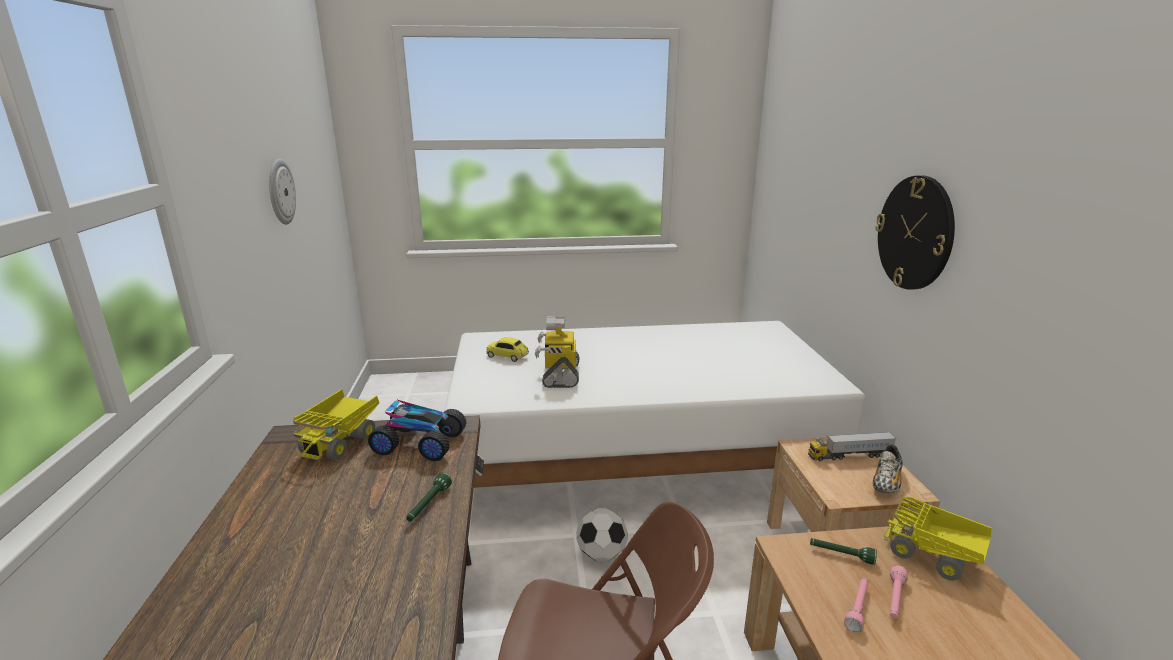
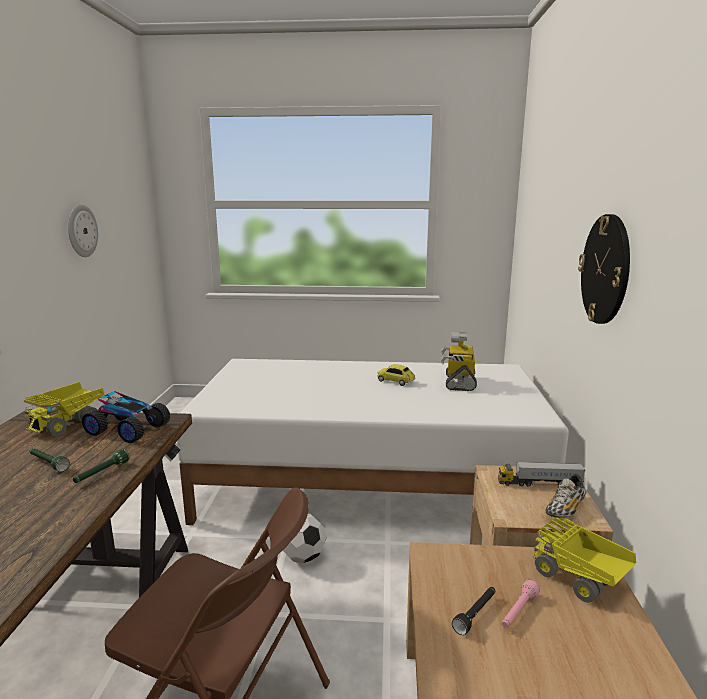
camera: 10 degrees right, 5 degrees down
toy car [486,337,529,362] -> toy car moved to [377,364,415,386]
toy robot [535,316,579,388] -> toy robot moved to [441,332,477,391]
green flashlight [810,538,877,565] -> green flashlight moved to [29,448,70,472]
pink flashlight [844,577,868,632] -> black flashlight [452,587,495,635]

